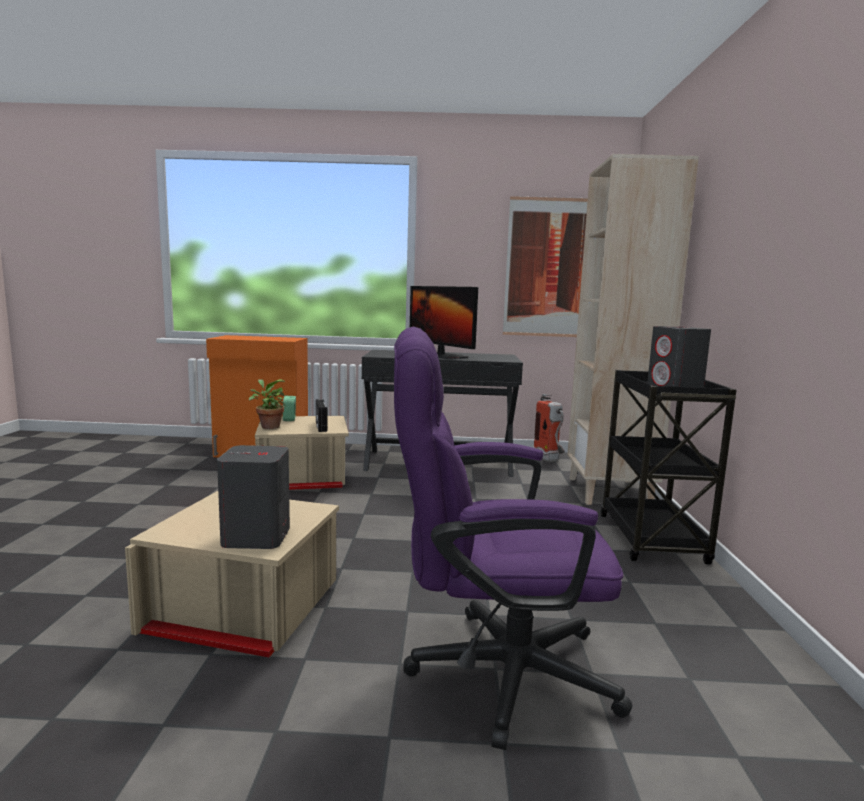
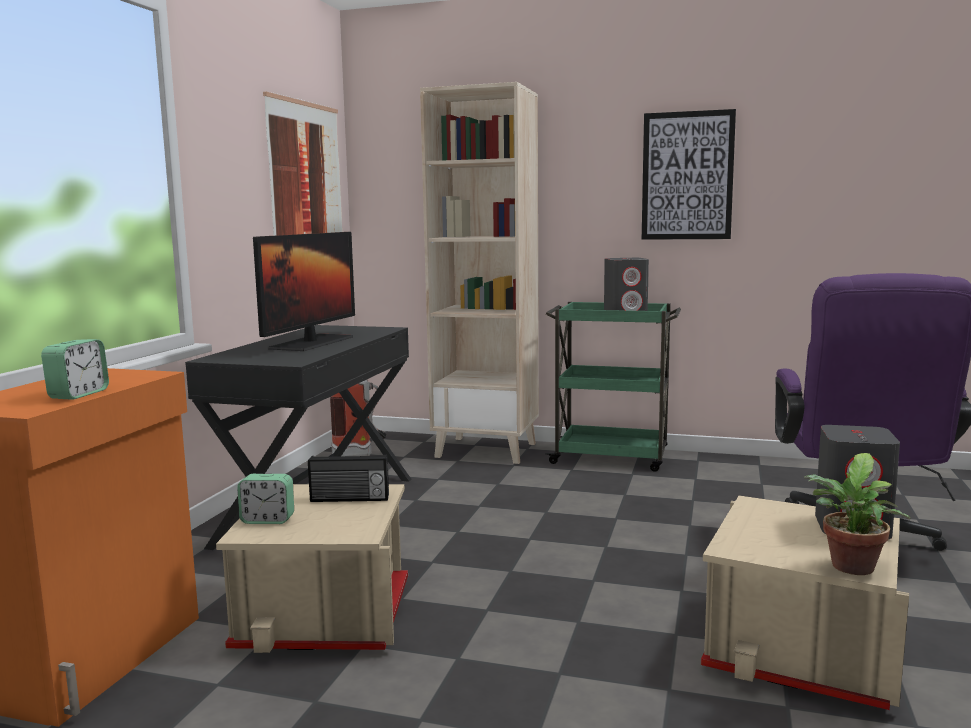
camera: 75 degrees left, 0 degrees up
potted plant [249,379,286,429] -> potted plant moved to [804,453,910,575]
monitor [410,286,478,359] -> monitor turned 45 degrees counterclockwise [253,232,355,351]
black cart [600,370,736,564] -> green cart [545,302,681,472]
none -> alarm clock [41,339,109,400]
none -> picture [642,109,736,240]

